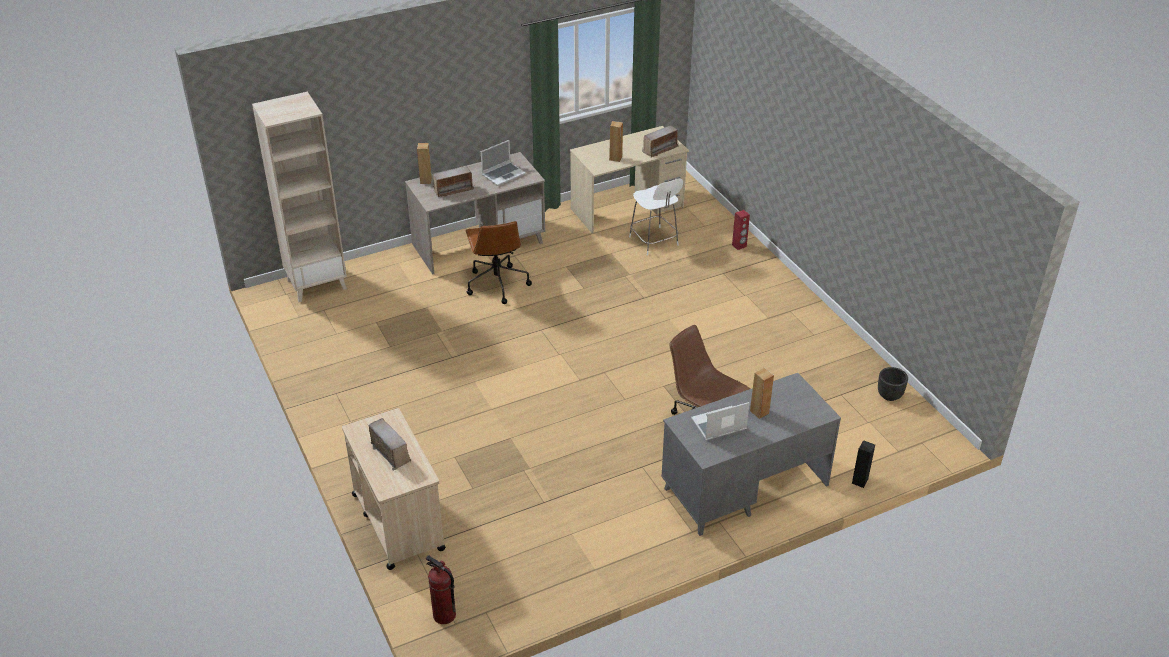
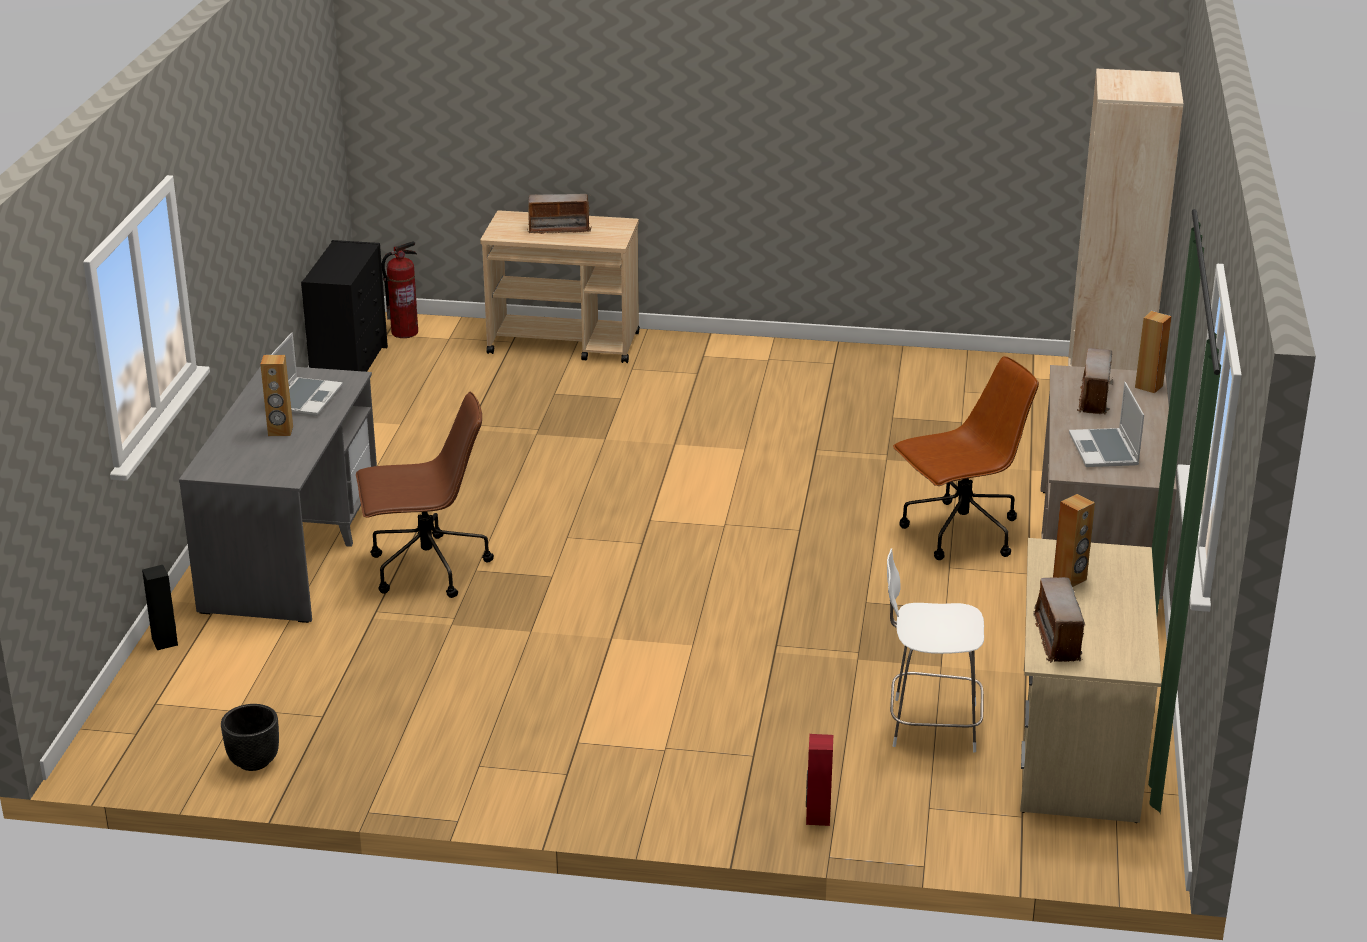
camera: 125 degrees right, 10 degrees down
brown office chair [465,221,532,304] -> brown office chair turned 135 degrees clockwise [893,356,1039,560]
none -> black dresser [301,240,388,372]

